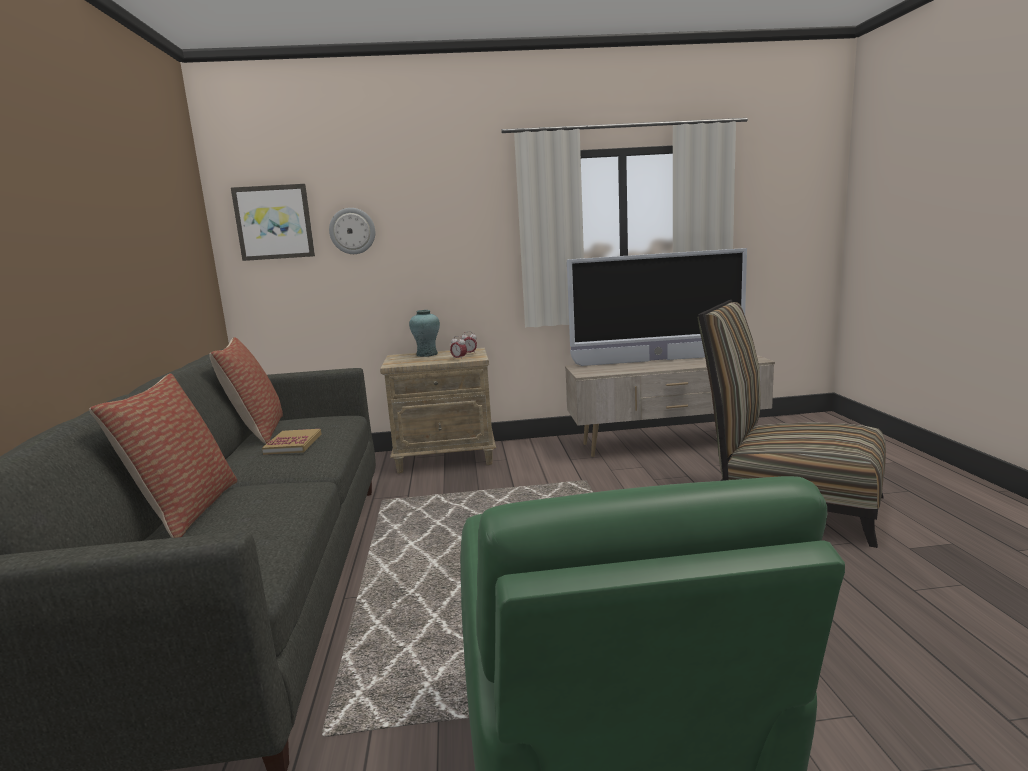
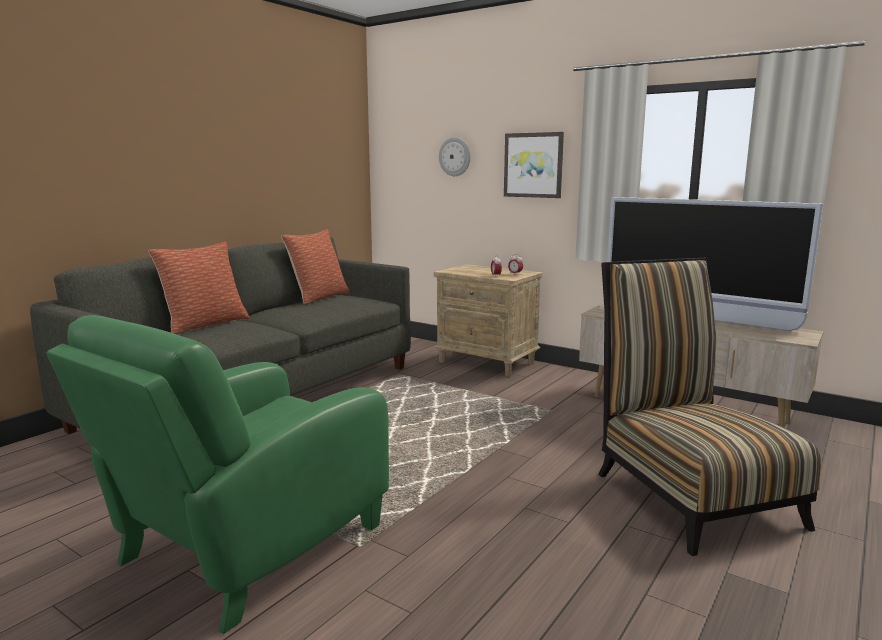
camera: 40 degrees right, 0 degrees up
picture [231,184,315,261] -> picture moved to [504,132,564,198]
book [262,429,321,455] -> none
turquoise vase [409,310,440,357] -> none

